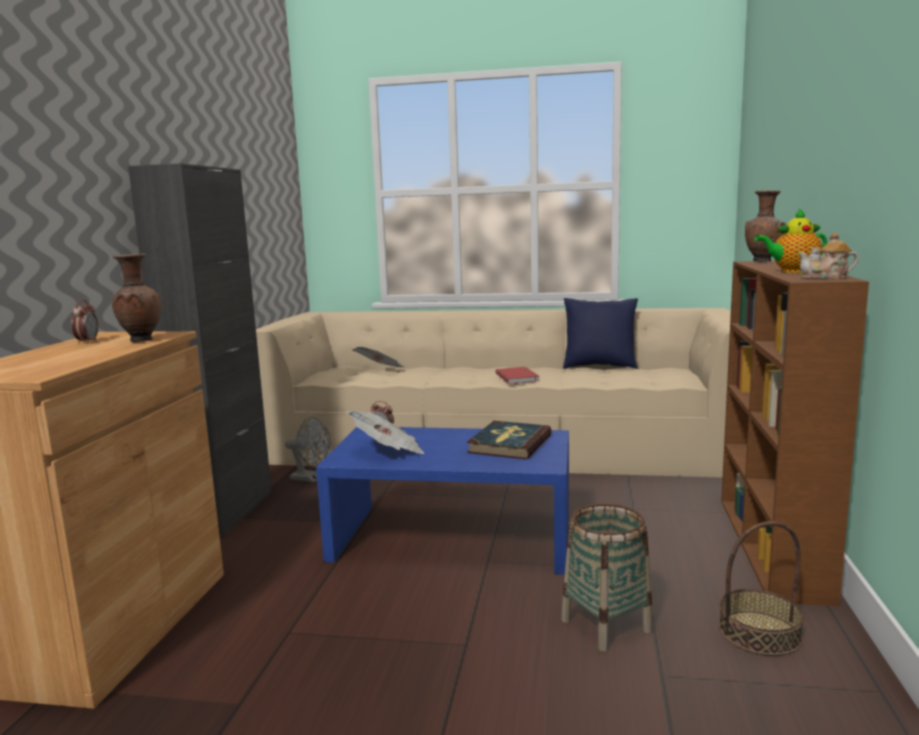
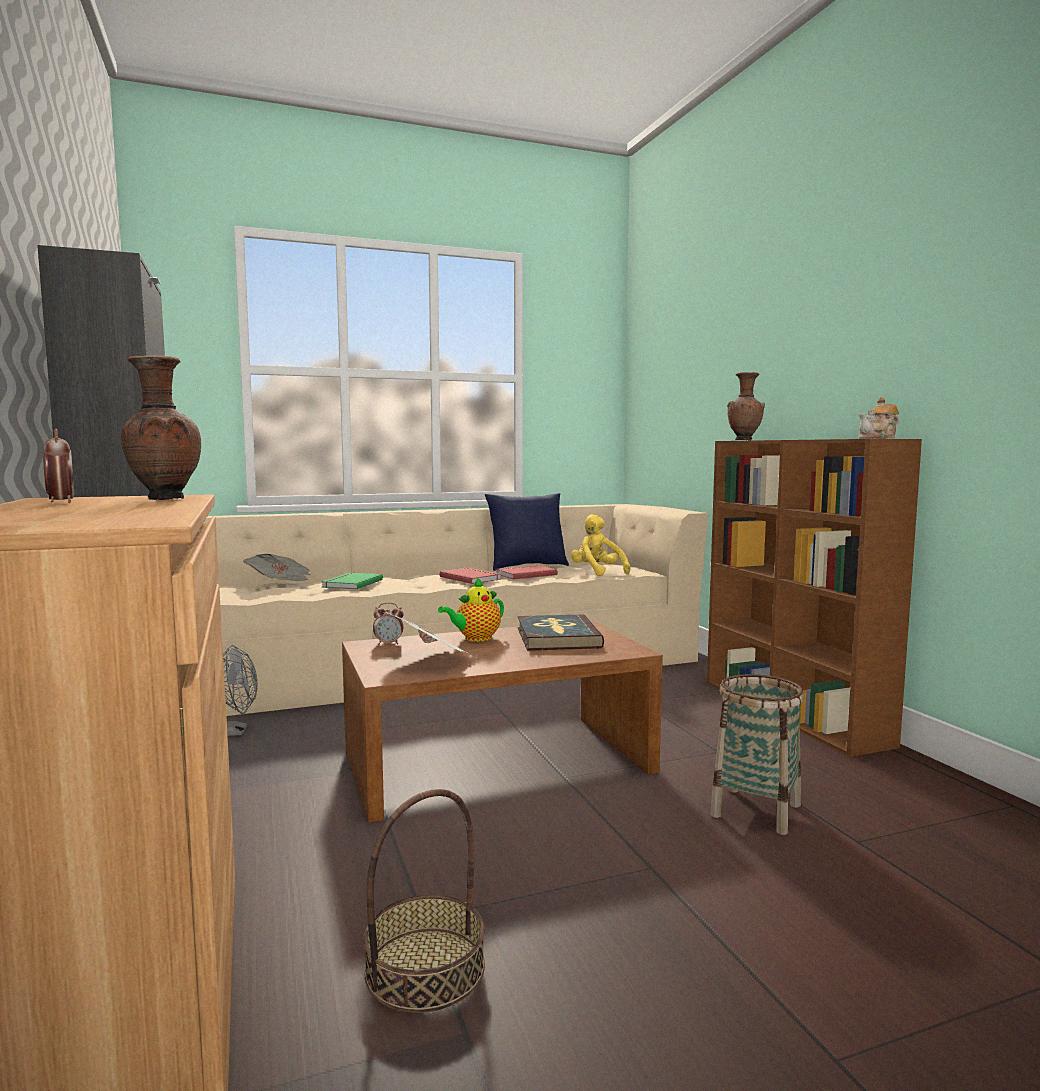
camera: 30 degrees left, 5 degrees down
blue coffee table [316,427,569,575] -> brown coffee table [342,620,663,823]
basket [719,521,804,656] -> basket moved to [364,789,485,1013]
teapot [754,208,827,273] -> teapot moved to [438,578,504,642]
none -> green book [322,572,383,589]
none -> red book [496,565,558,580]
none -> yellow plush toy [571,514,631,576]

